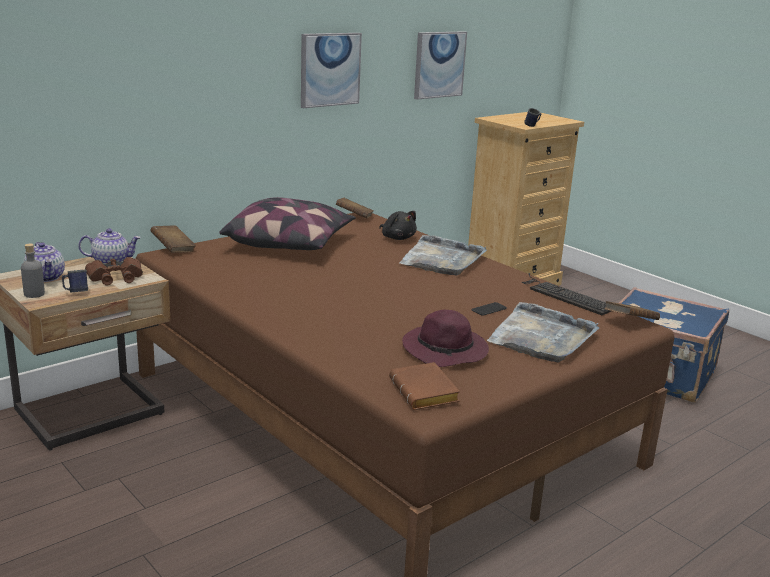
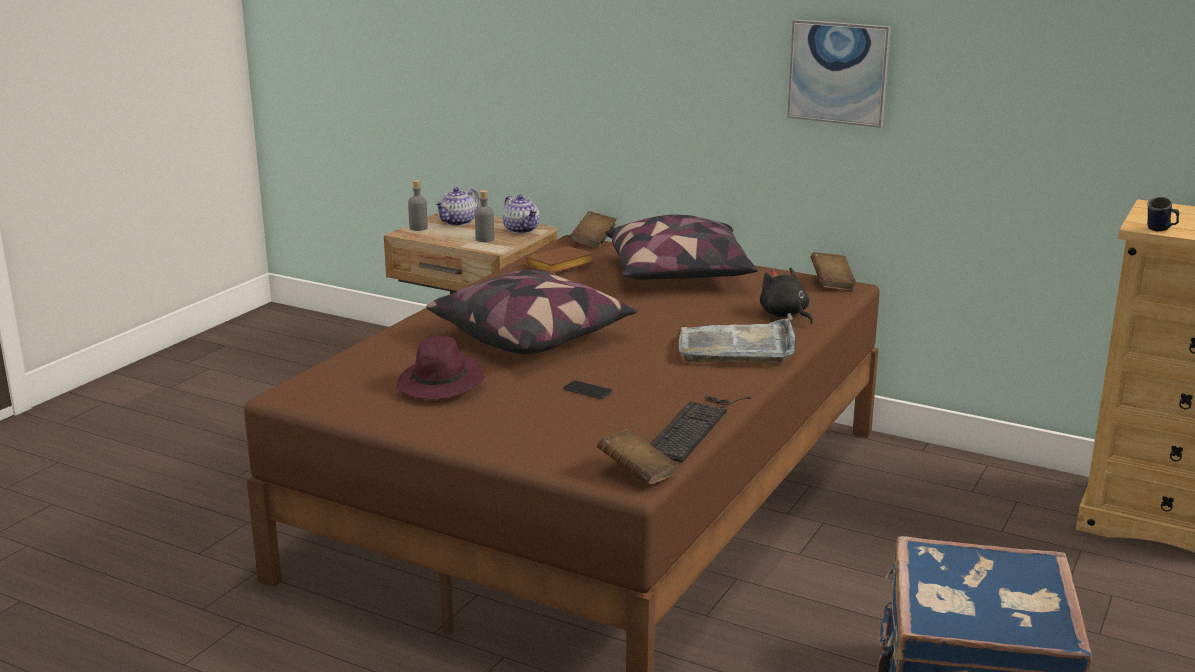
camera: 70 degrees right, 0 degrees up
blue mug [62,269,88,292] -> none
brown binoculars [85,257,143,285] -> grey bottle [475,190,494,242]
black plush toy [379,211,417,240] -> black plush toy turned 120 degrees clockwise [760,267,813,324]
brown book [389,362,460,410] -> brown book moved to [525,246,594,274]
picture [414,31,467,100] -> none
grey tray [487,302,599,363] -> none
none -> pillow [426,270,638,354]

